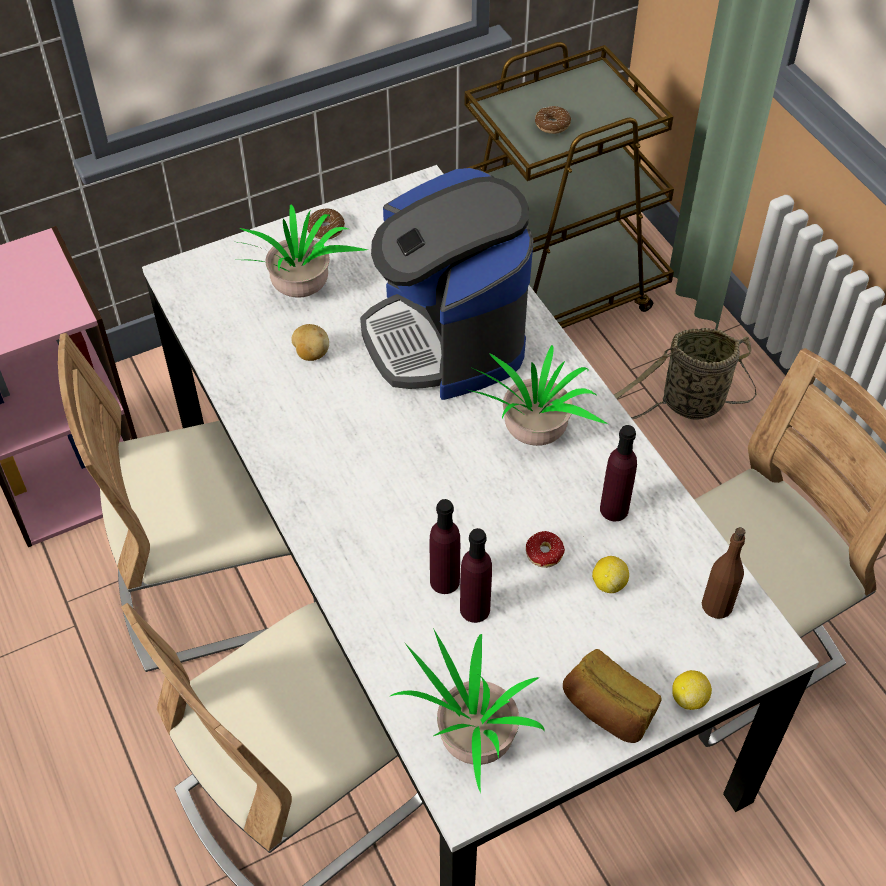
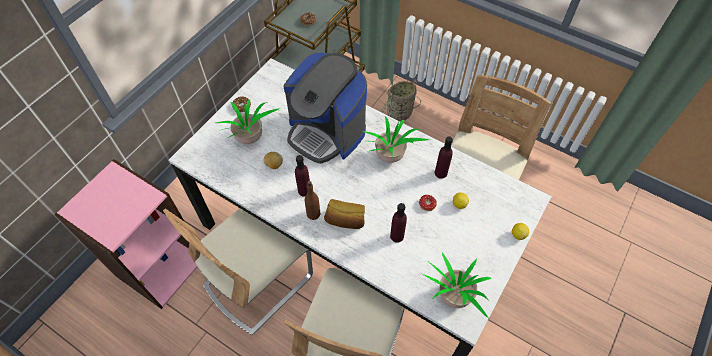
camera: 30 degrees left, 5 degrees up
purple bottle [460,528,492,623] -> purple bottle moved to [295,155,310,197]
bread [563,649,662,743] -> bread moved to [324,199,365,229]
brown bottle [702,527,746,619] -> brown bottle moved to [305,181,320,220]

